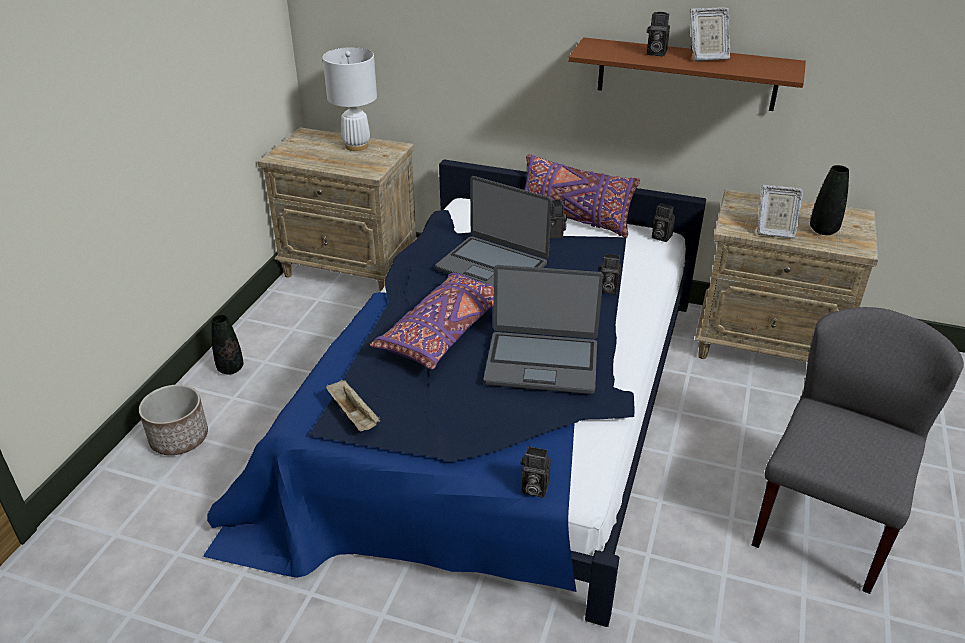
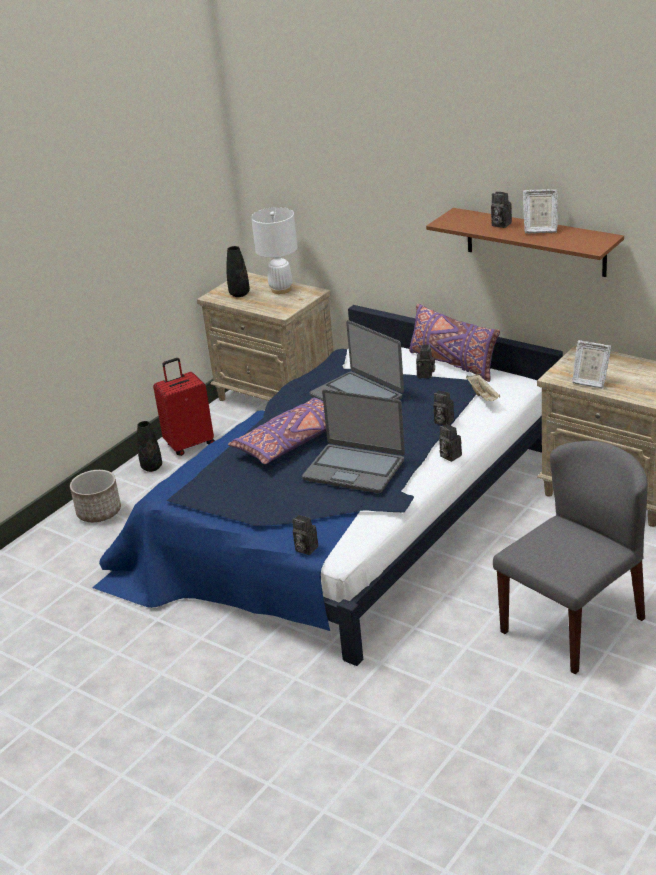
camera: 20 degrees right, 5 degrees down
beige tray [326,380,380,432] -> beige tray moved to [466,374,500,401]
camera [652,203,675,242] -> camera moved to [439,424,462,462]
black vase [810,165,849,235] -> black vase moved to [226,246,250,297]
none -> red suitcase [153,358,215,456]

